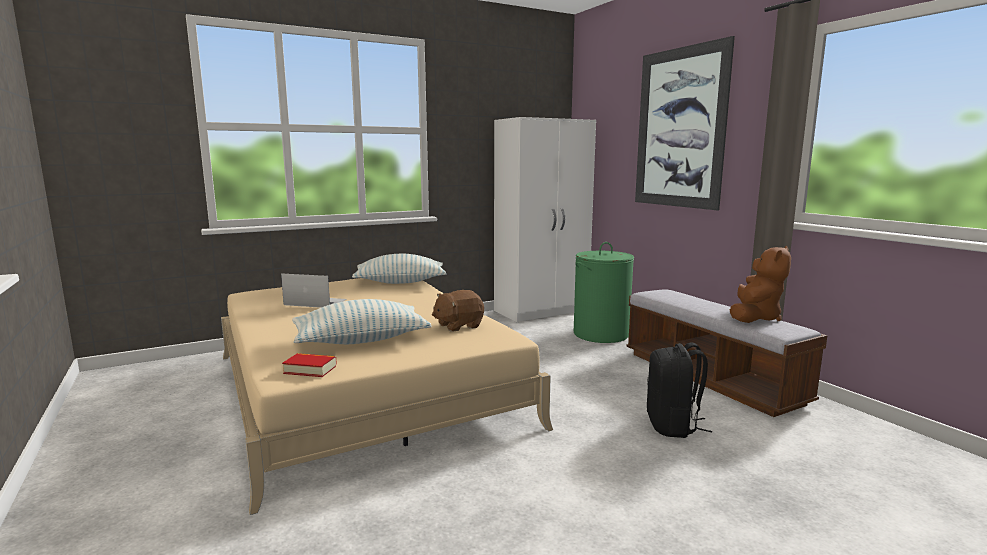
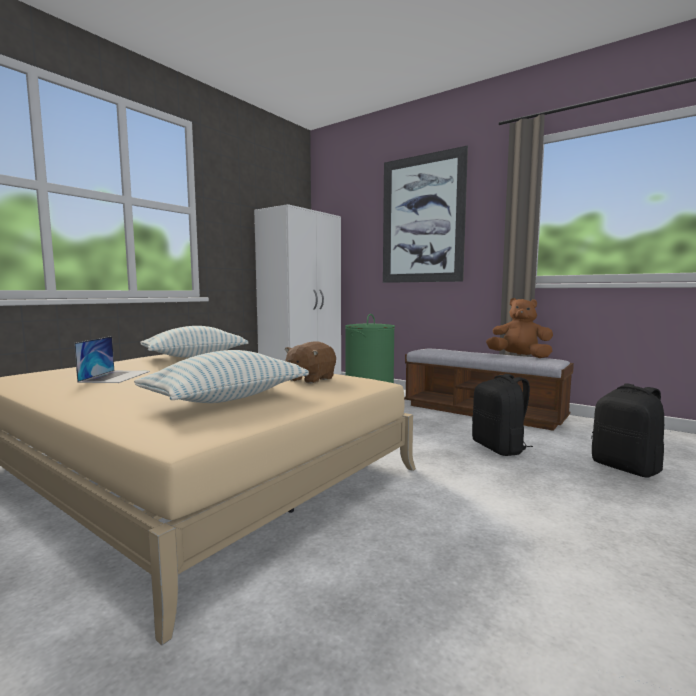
camera: 25 degrees left, 5 degrees down
laptop [281,273,347,308] -> laptop turned 105 degrees clockwise [74,336,150,383]
book [282,353,337,377] -> none
brown plush toy [730,246,791,323] -> brown plush toy turned 75 degrees counterclockwise [486,298,553,358]
none -> black backpack [592,383,664,477]

